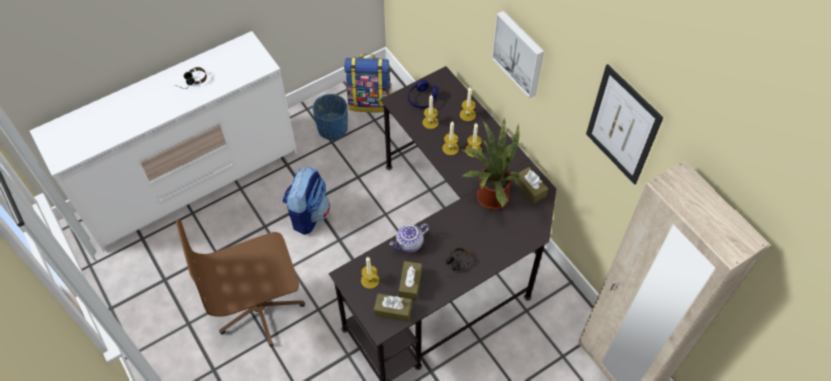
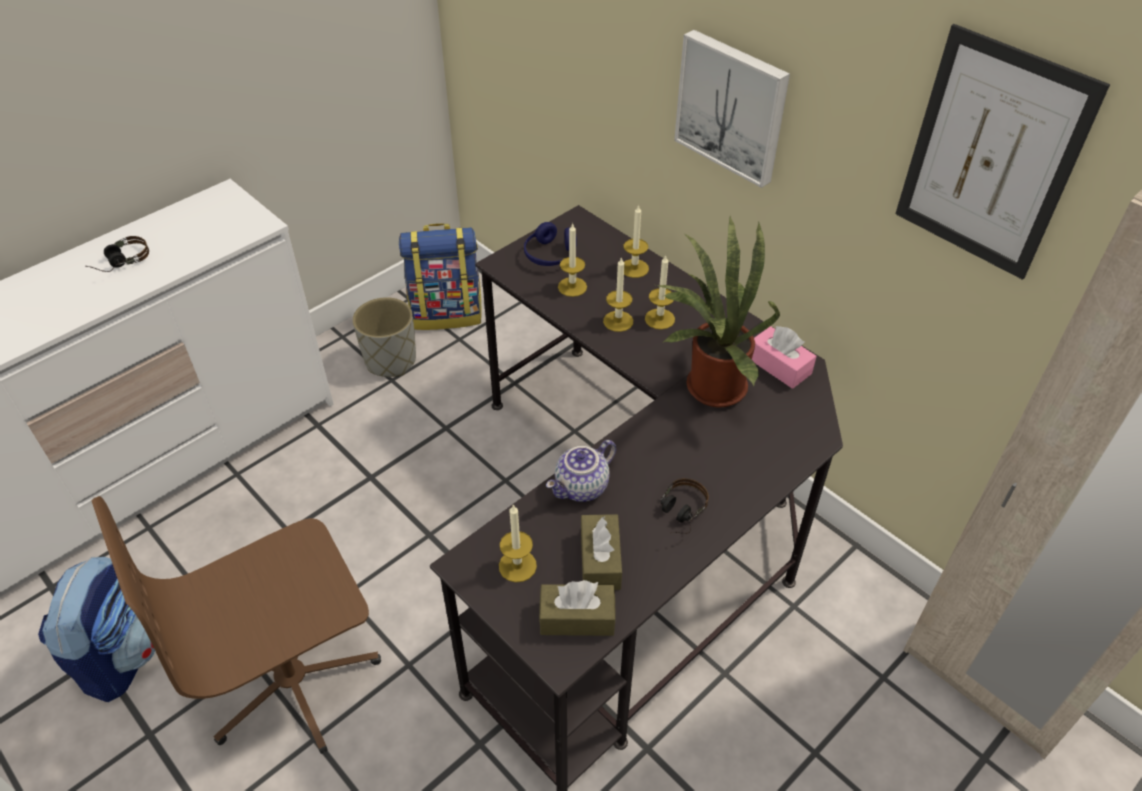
camera: 10 degrees left, 10 degrees down
backpack [283,167,330,235] -> backpack moved to [38,557,156,702]
blue planter [313,94,348,140] -> grey planter [352,297,416,377]
brown tissue box [515,167,548,204] -> pink tissue box [752,326,817,389]

